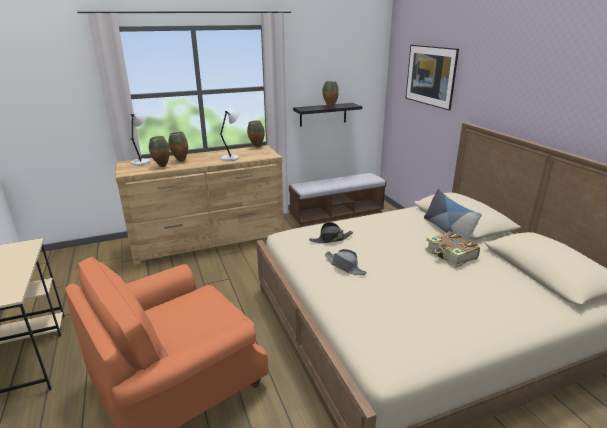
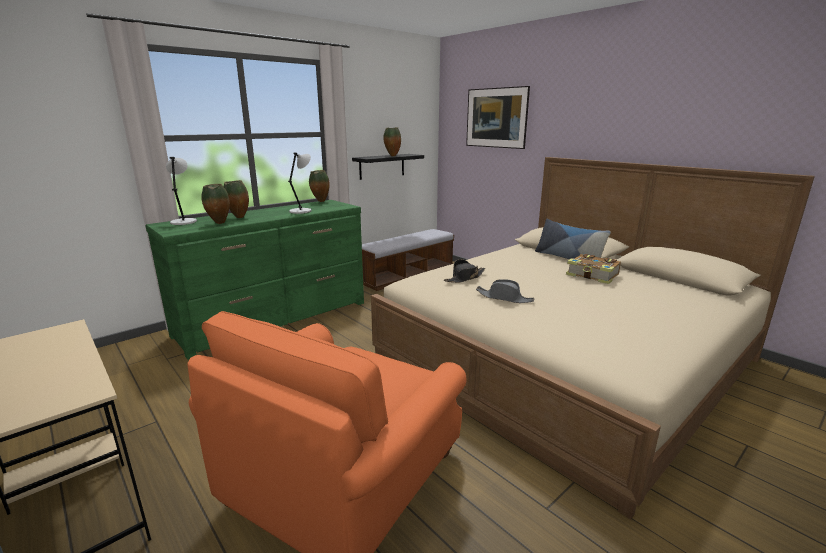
camera: 20 degrees left, 5 degrees down
brown dresser [116,145,284,265] -> green dresser [145,200,364,360]

